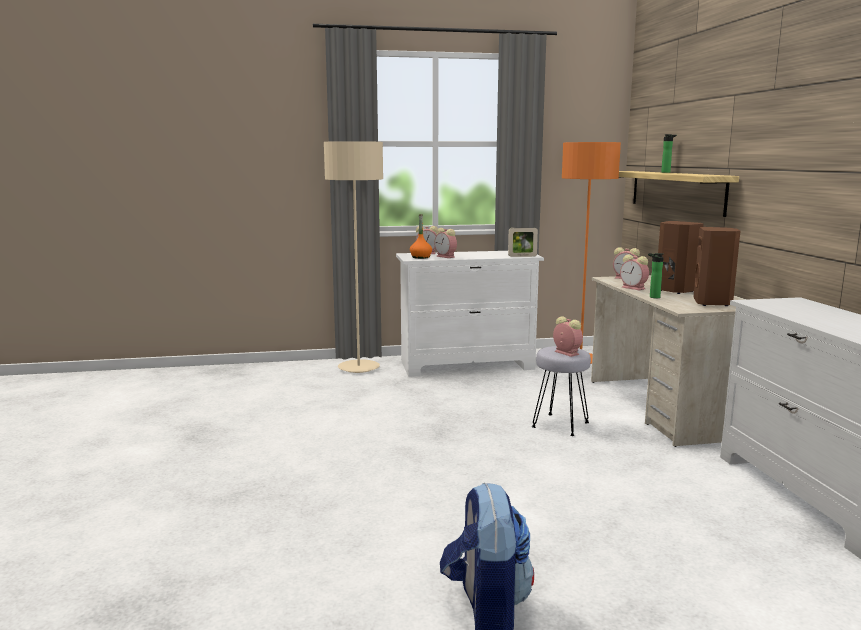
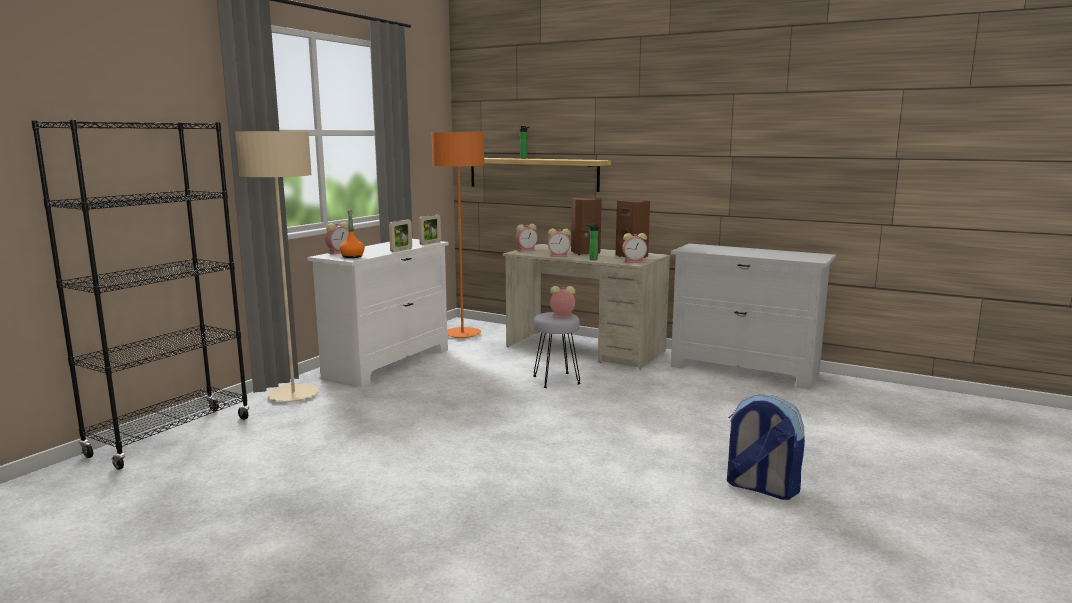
camera: 50 degrees left, 0 degrees up
alarm clock [434,228,457,258] -> alarm clock moved to [622,233,647,263]
none -> black bookcase [31,120,249,470]
none -> picture frame [389,220,412,252]

